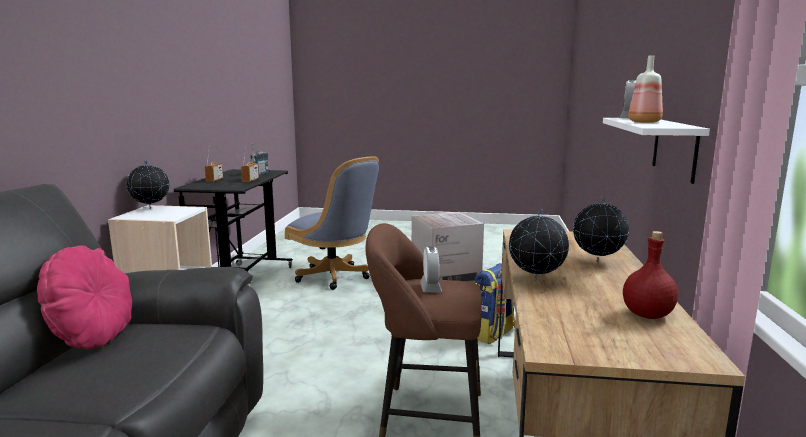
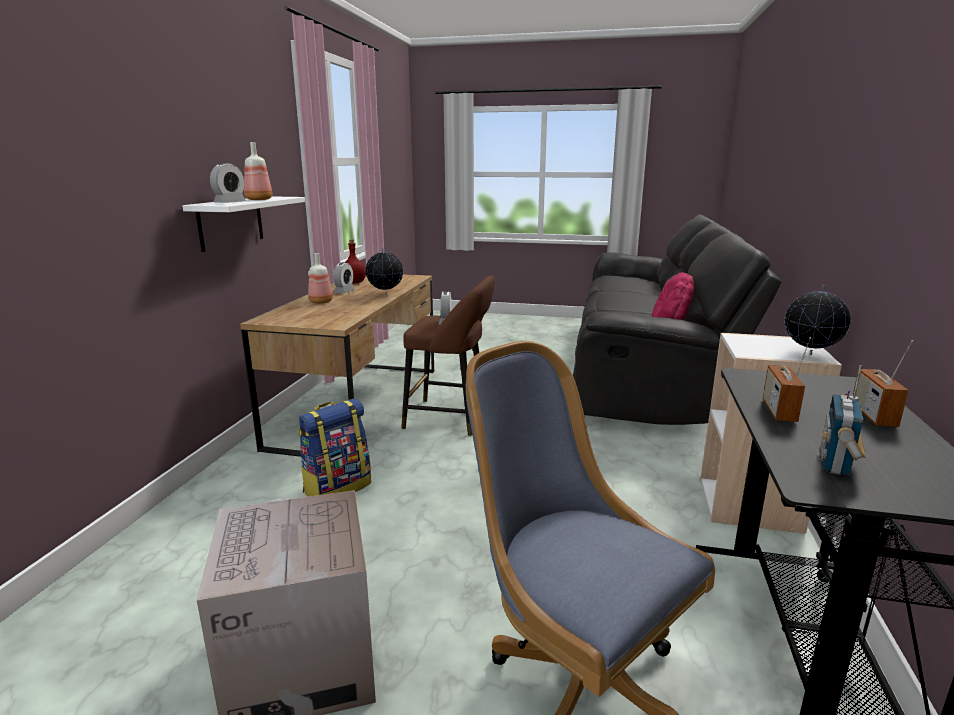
camera: 175 degrees left, 5 degrees up
globe [573,197,629,262] -> bottle [308,253,333,304]
none -> alarm clock [333,262,355,293]

